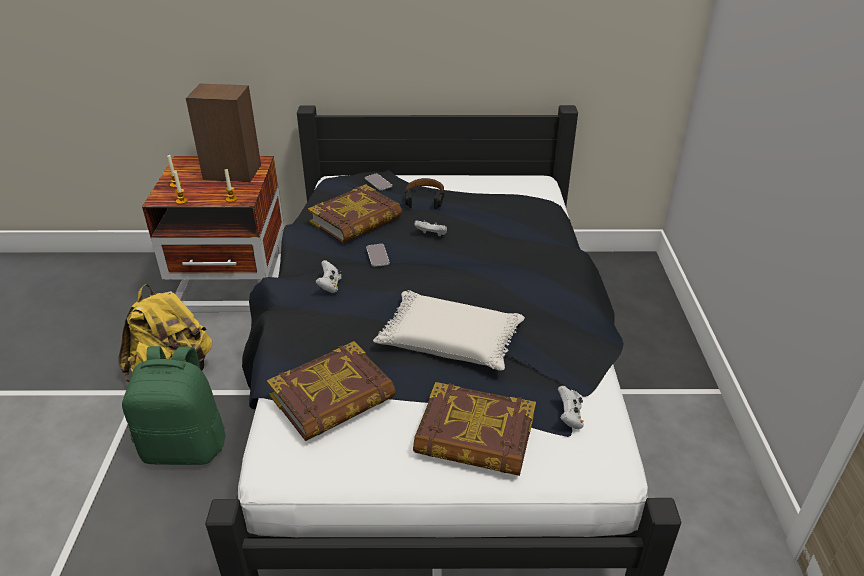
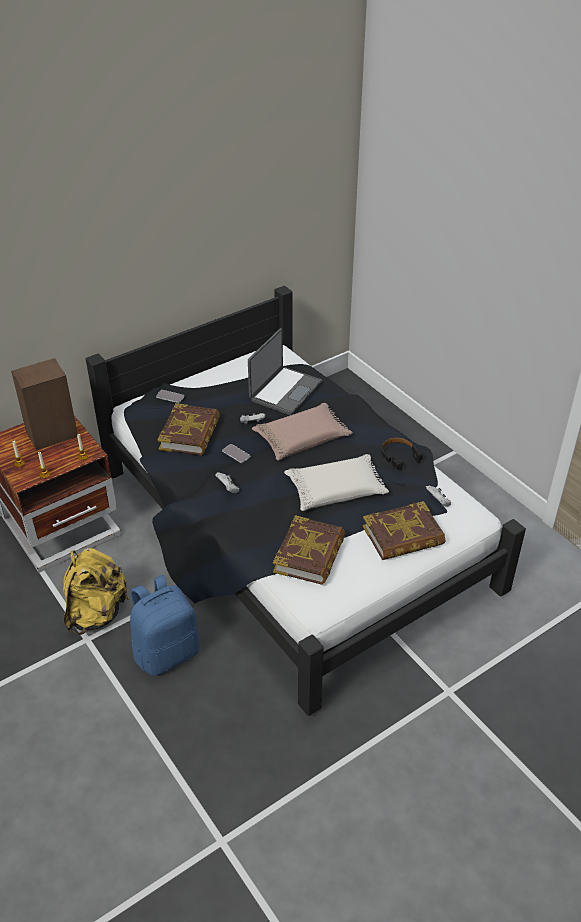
camera: 35 degrees left, 5 degrees up
green backpack [122,346,226,465] -> blue backpack [130,575,199,676]
black headphones [405,178,445,209] -> black headphones moved to [381,437,423,470]
none -> laptop [248,328,322,415]
none -> beige pillow [252,403,353,460]

